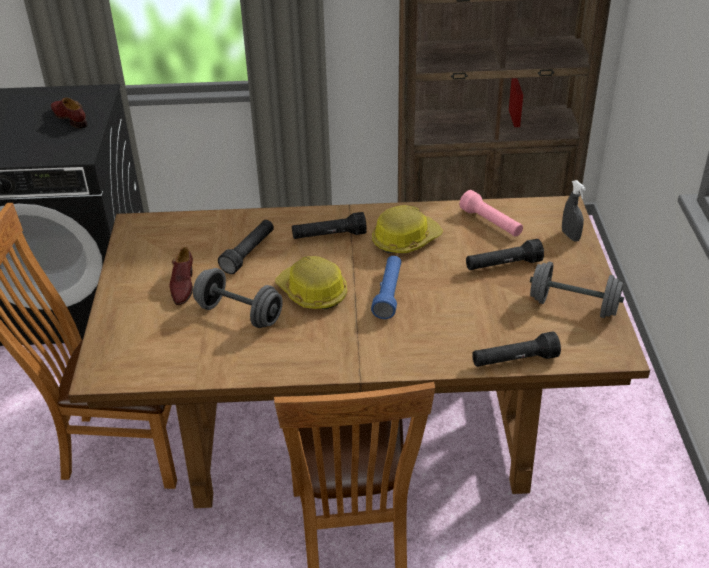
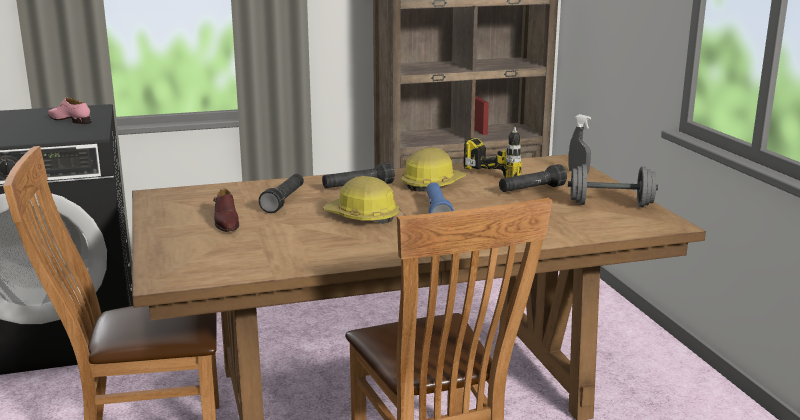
camera: 15 degrees left, 20 degrees down
brown shoe [51,98,88,128] -> pink shoe [48,97,91,124]
grey dumbbell [193,268,283,328] -> none
pink flashlight [459,190,523,237] -> power drill [464,127,522,178]
black flashlight [472,332,561,367] -> none

